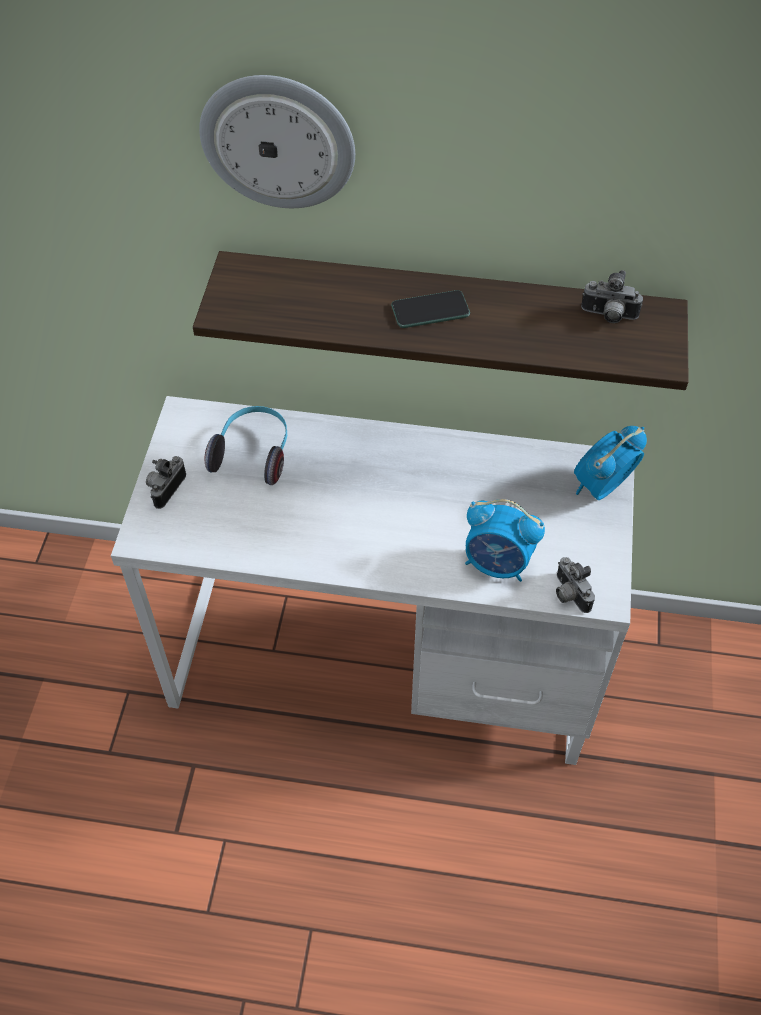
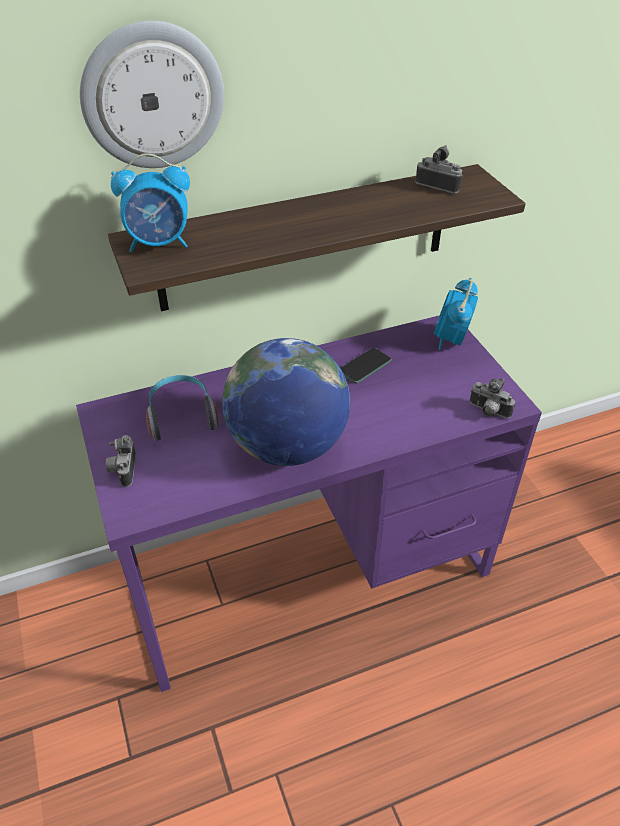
camera: 30 degrees left, 10 degrees down
white desk [111,396,634,765] -> purple desk [76,315,542,692]
phone [391,290,470,328] -> phone moved to [341,348,392,384]
alarm clock [465,499,545,582] -> alarm clock moved to [111,153,190,252]
camera [581,270,643,323] -> camera turned 135 degrees counterclockwise [415,145,463,193]
none -> globe [222,338,350,466]

